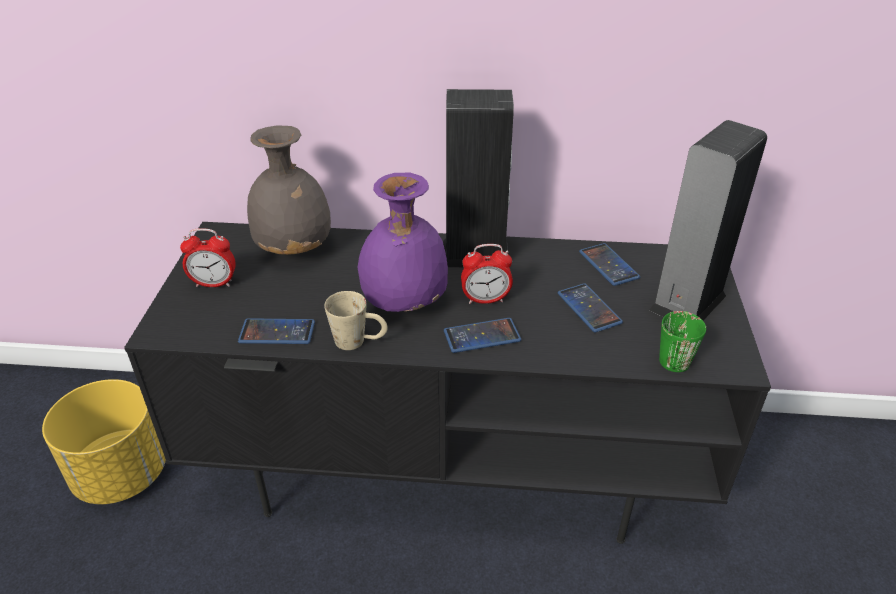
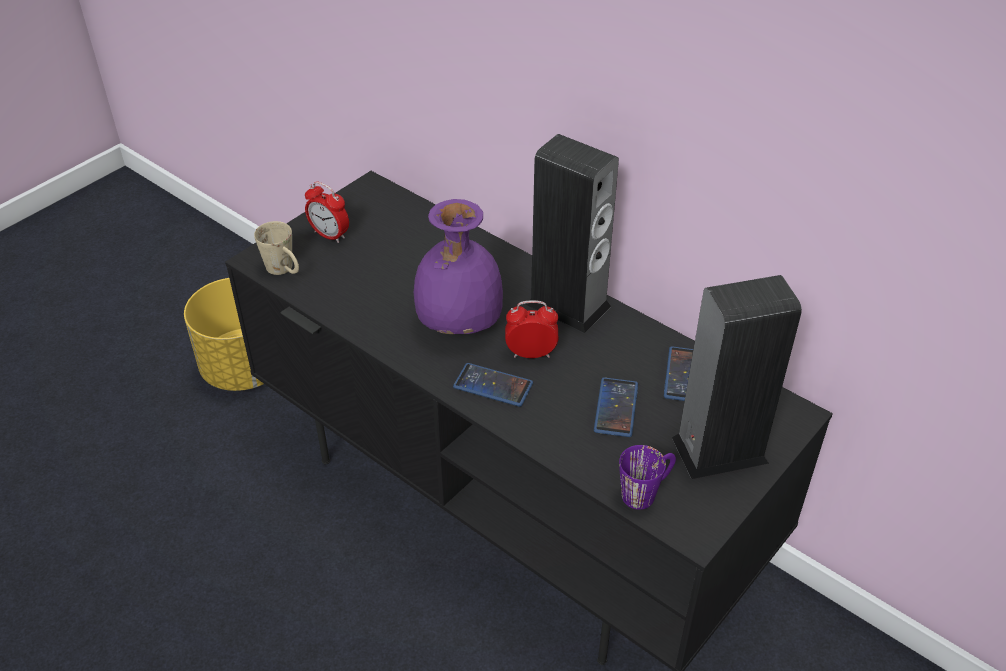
camera: 35 degrees right, 5 degrees up
phone [238,318,315,344] -> none
grey vase [247,126,331,255] -> none
beige mug [324,291,388,350] -> beige mug moved to [254,221,299,275]
alarm clock [461,244,513,304] -> alarm clock turned 150 degrees clockwise [505,300,558,358]
green mug [659,311,706,372] -> purple mug [619,445,676,510]

